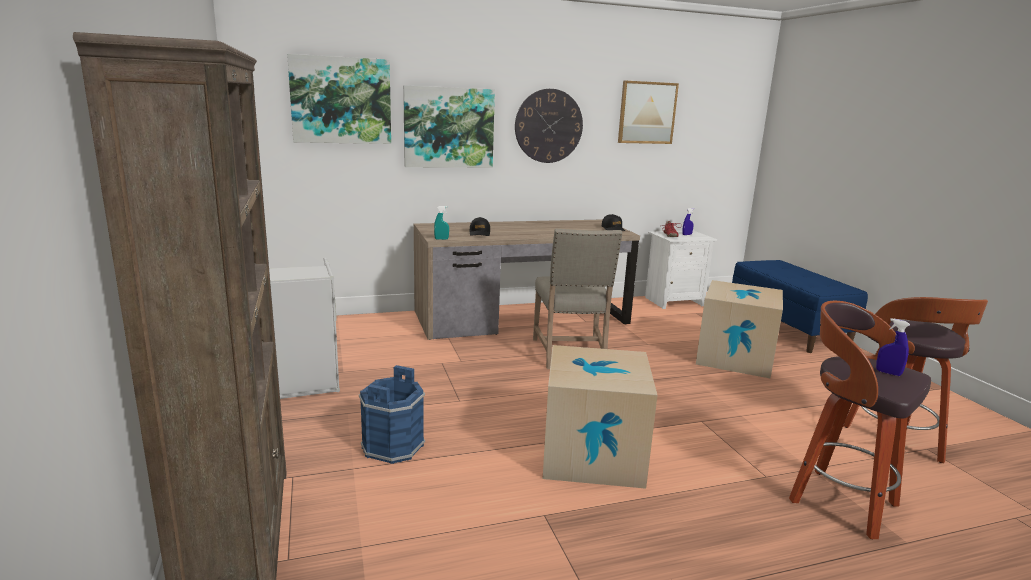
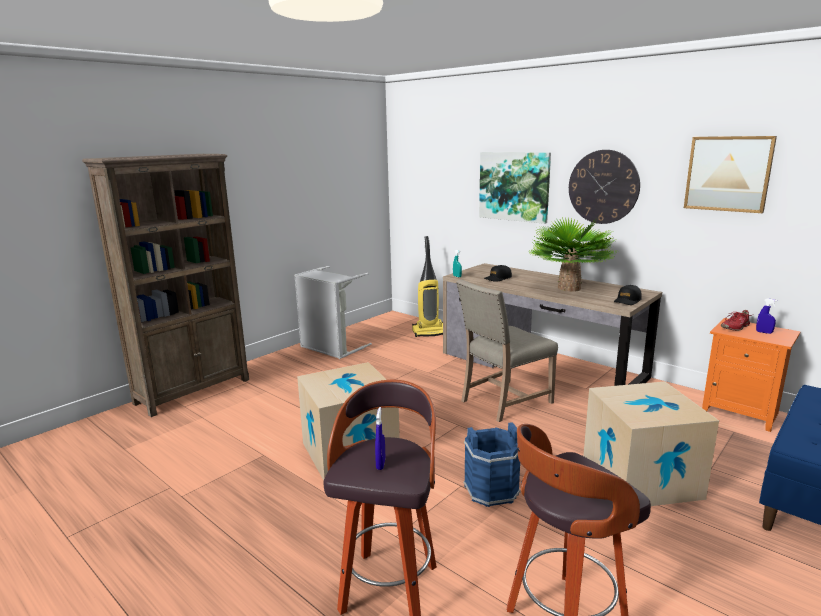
camera: 60 degrees right, 0 degrees up
picture [287,54,391,144] -> none
blue bucket [359,365,425,464] -> blue bucket moved to [464,422,521,507]
white nightstand [645,230,717,309] -> orange nightstand [702,318,801,432]
none -> vacuum cleaner [412,236,443,337]
none -> potted plant [530,217,617,292]

